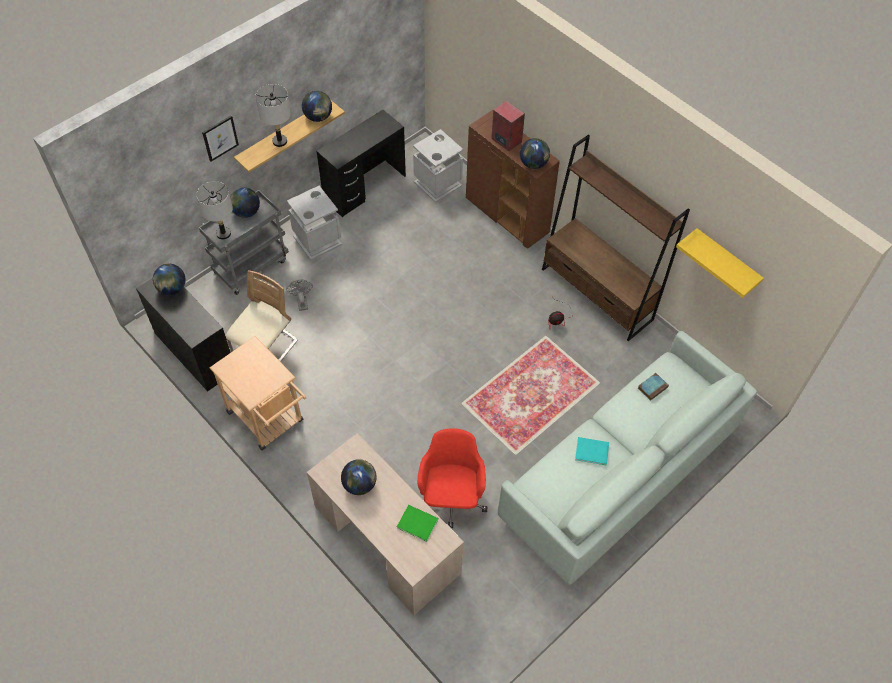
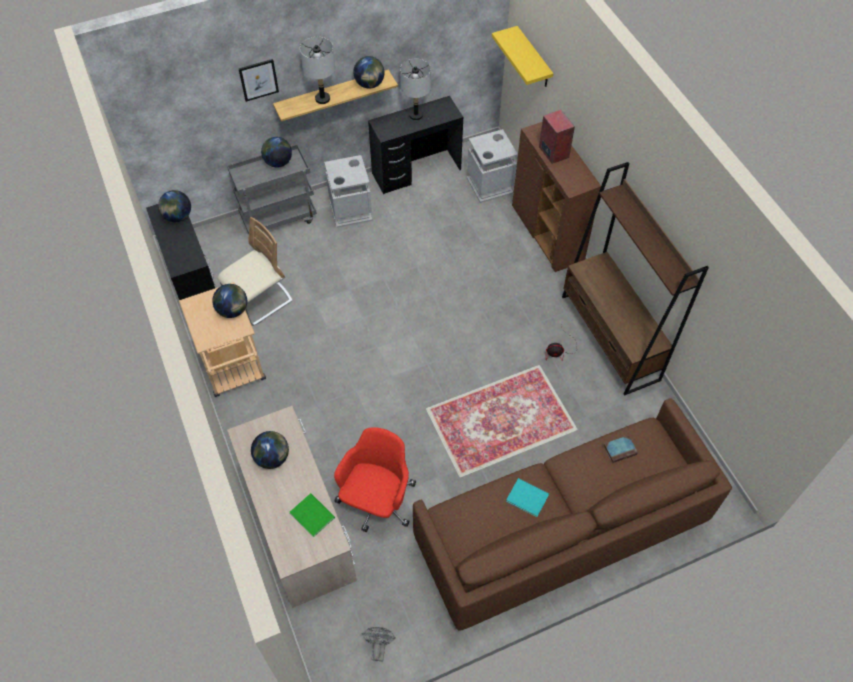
camera: 20 degrees right, 0 degrees up
grey table lamp [196,181,233,240] -> grey table lamp moved to [400,59,431,120]
grey fan [287,280,313,311] -> grey fan moved to [362,627,396,662]
white sofa [498,331,757,585] -> brown sofa [413,398,732,631]
globe [520,138,550,169] -> globe moved to [212,284,247,318]
yellow shelf [676,228,764,298] -> yellow shelf moved to [492,26,553,87]

